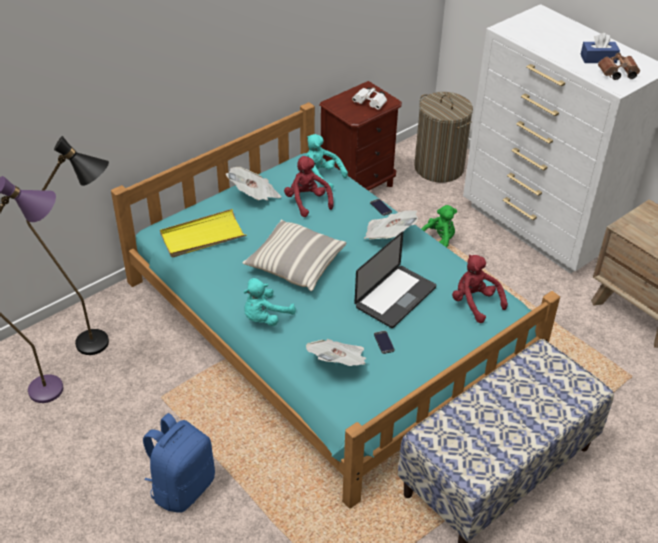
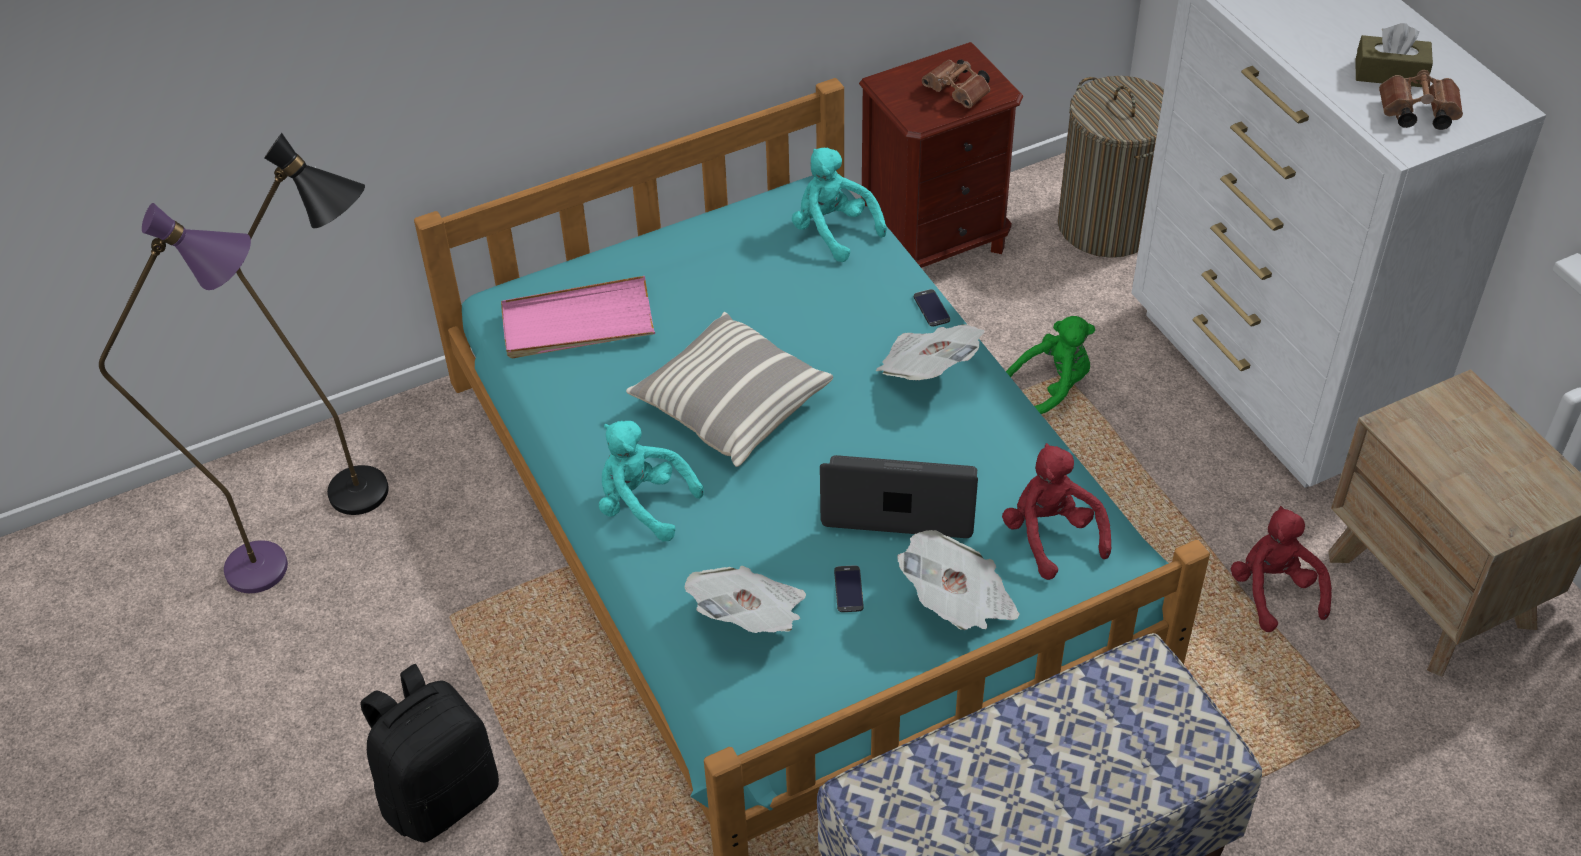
camera: 15 degrees right, 5 degrees up
blue backpack [143,413,215,513] -> black backpack [360,664,499,843]
yellow tray [160,209,246,257] -> pink tray [501,276,655,358]
newspaper [226,167,282,201] -> newspaper moved to [897,530,1020,630]
turquoise plush toy [244,278,296,326] -> turquoise plush toy turned 60 degrees clockwise [599,421,704,542]
red plush toy [284,156,334,217] -> red plush toy moved to [1231,506,1332,632]
white binoculars [352,87,387,110] -> brown binoculars [922,59,990,108]
laptop [355,232,436,328] -> laptop turned 135 degrees counterclockwise [820,455,978,538]
blue tissue box [581,33,620,63] -> brown tissue box [1355,23,1433,87]

